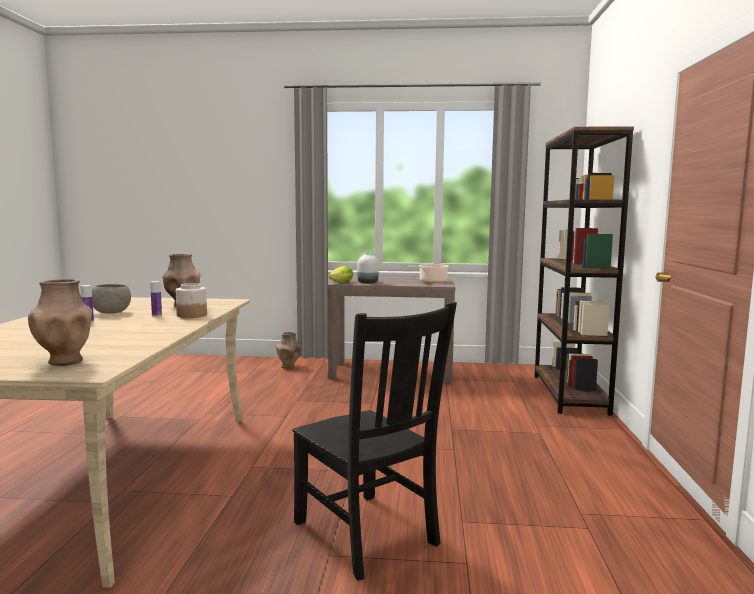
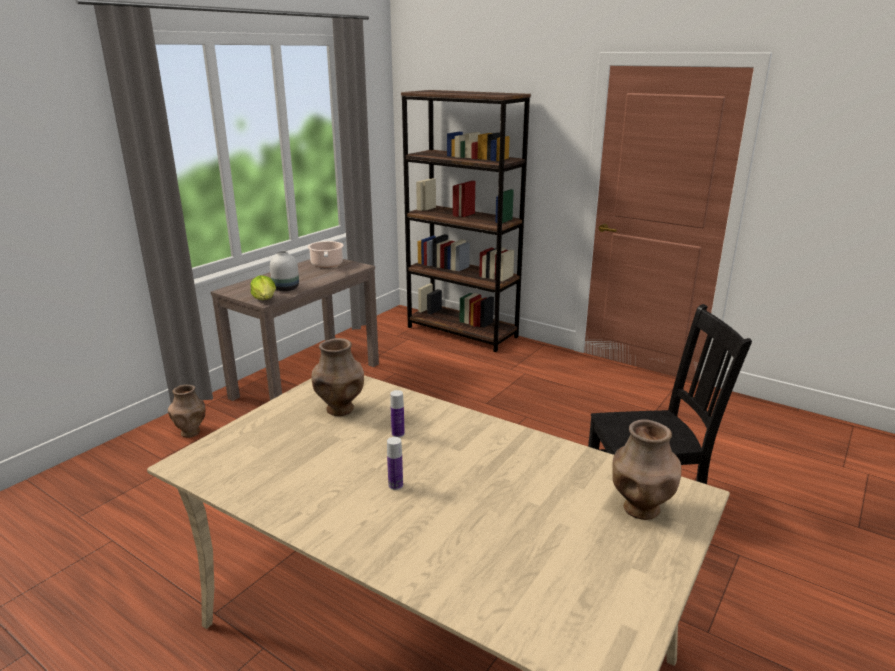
camera: 60 degrees left, 15 degrees up
grey bowl [92,284,131,313] -> none
jar [176,283,207,318] -> none

